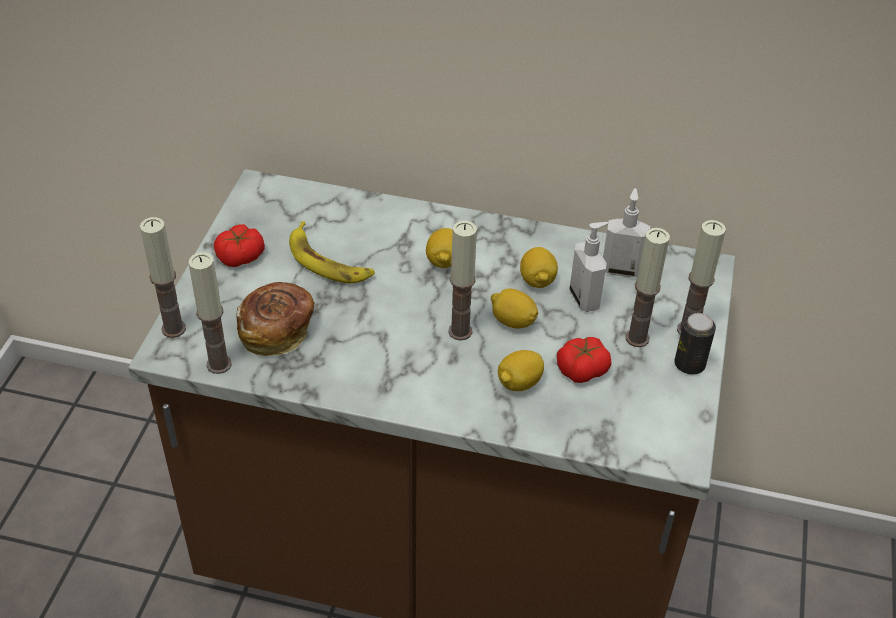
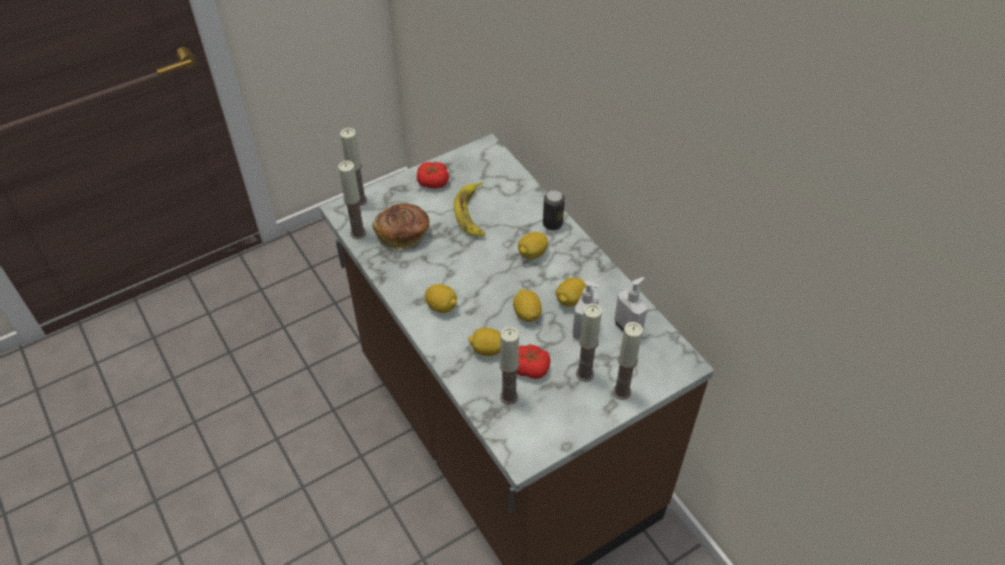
camera: 45 degrees right, 5 degrees up
candle [448,221,477,340] -> candle moved to [500,327,520,405]
can [674,313,716,375] -> can moved to [543,190,565,230]
none -> lemon [425,284,457,313]

